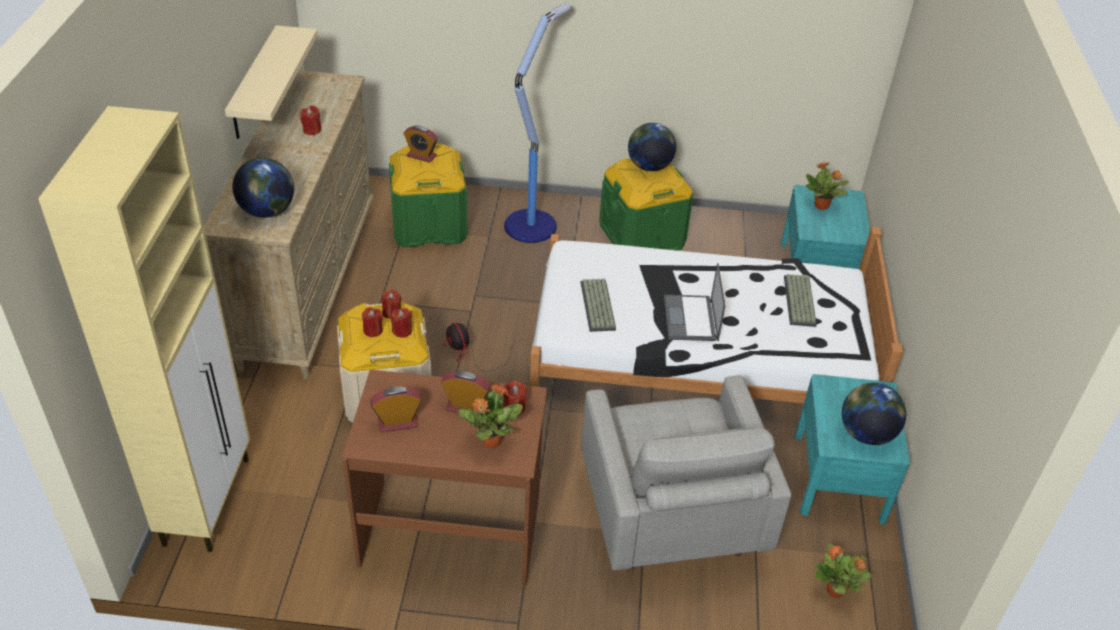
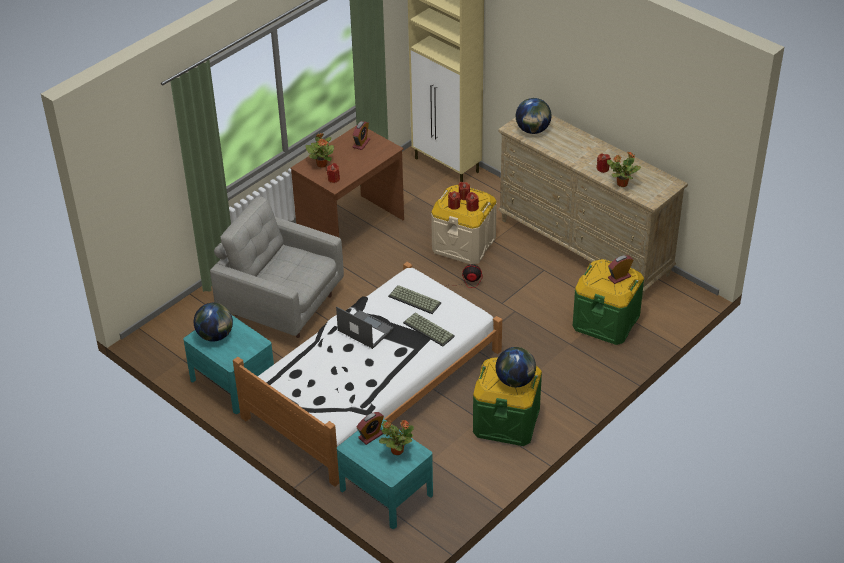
camera: 130 degrees right, 0 degrees up
beige shelf [225,25,318,139] -> none
alarm clock [441,371,491,413] -> alarm clock moved to [356,412,384,445]
floor lamp [504,3,571,243] -> none
keyboard [784,274,817,327] -> keyboard moved to [403,313,455,347]
potted plant [814,544,872,598] -> potted plant moved to [607,151,641,187]

